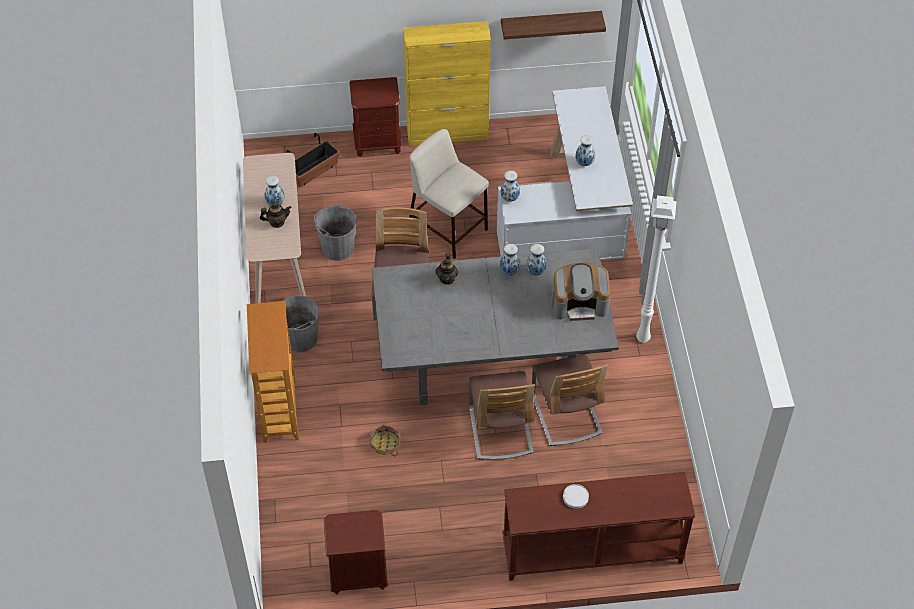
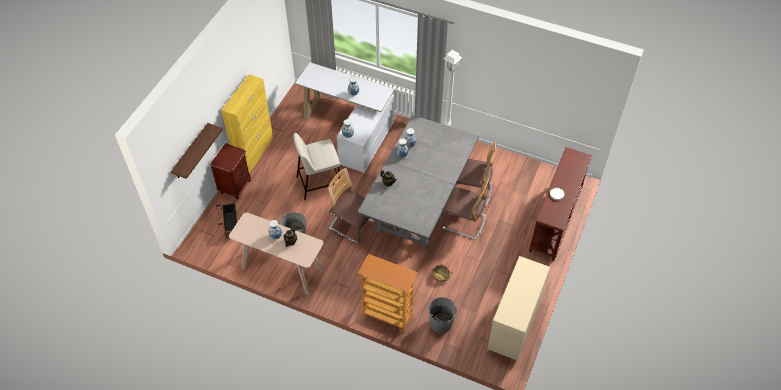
camera: 60 degrees left, 0 degrees up
grey bucket [283,295,319,352] -> grey bucket moved to [428,297,457,334]
brown nightstand [324,510,388,594] -> beige dresser [487,256,550,362]
shelf [501,11,606,40] -> shelf moved to [171,123,223,179]
coffee machine [551,263,610,321] -> none

